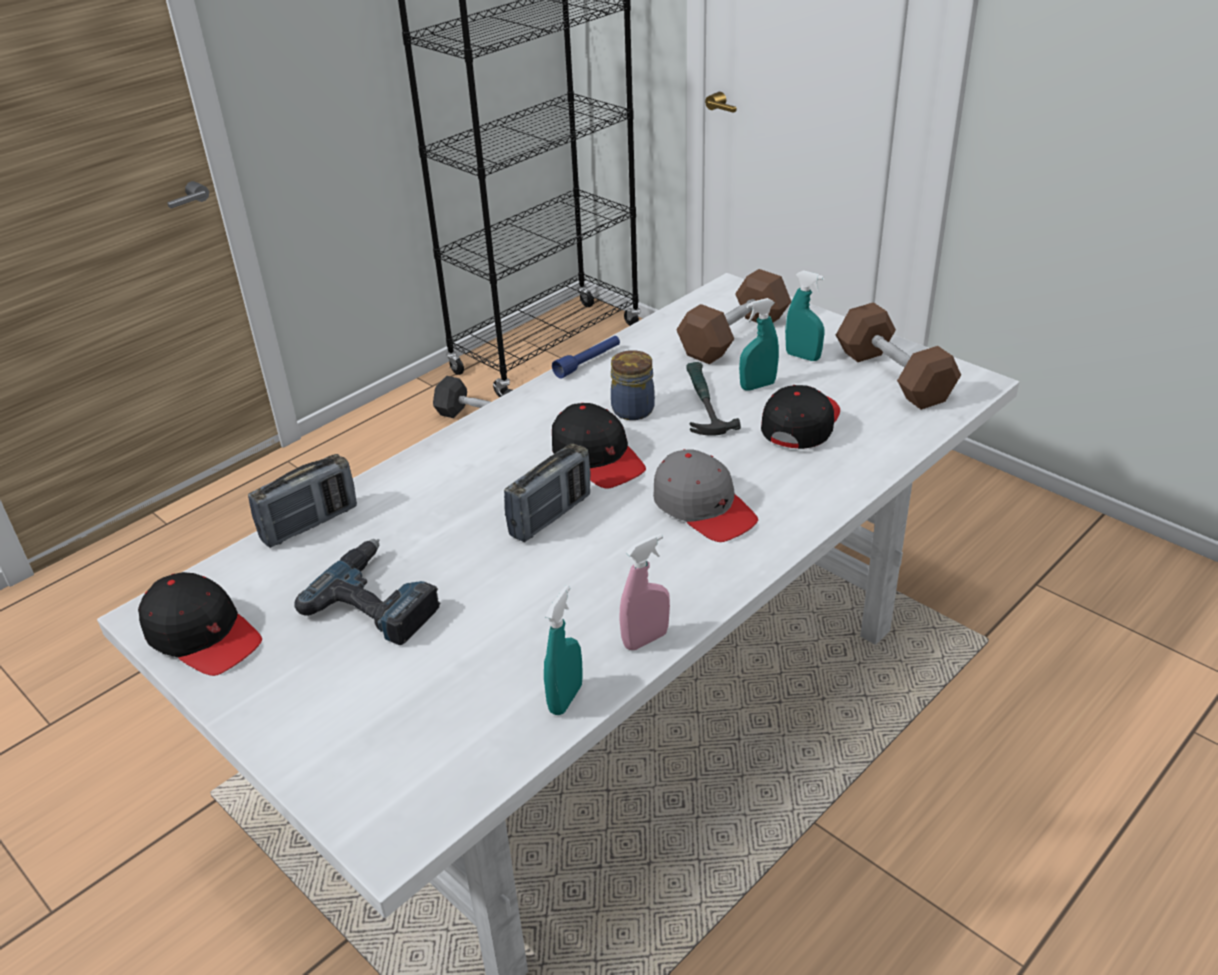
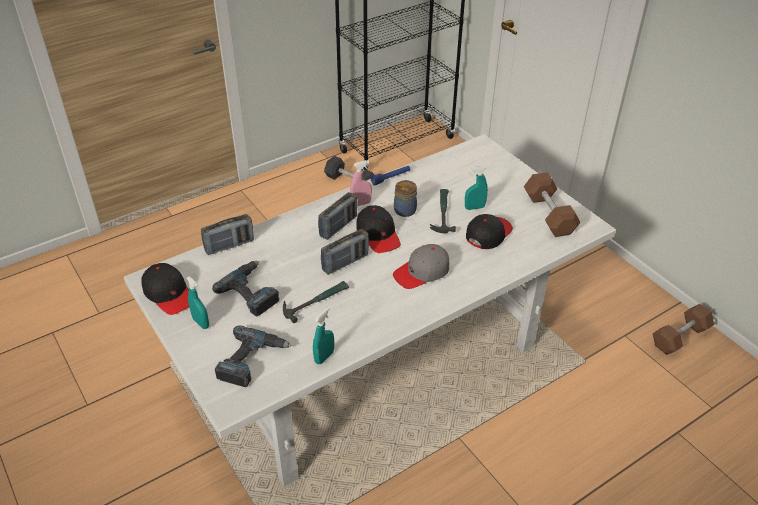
camera: 10 degrees right, 5 degrees up
pink spray bottle [619,534,670,650] -> pink spray bottle moved to [350,160,372,206]
grey cap [653,449,758,542] -> grey cap turned 90 degrees clockwise [393,244,449,289]
brown dumbbell [676,269,791,365] -> brown dumbbell moved to [653,304,714,355]
turquoise spray bottle [785,270,824,361] -> turquoise spray bottle moved to [187,276,209,329]
none -> power drill [215,325,291,387]
none -> hammer [283,281,349,323]
none -> radio [318,192,357,240]

